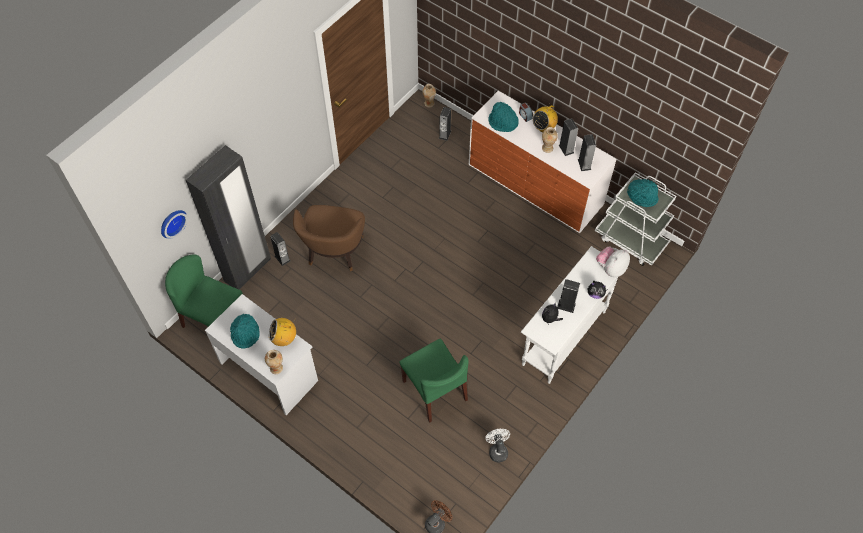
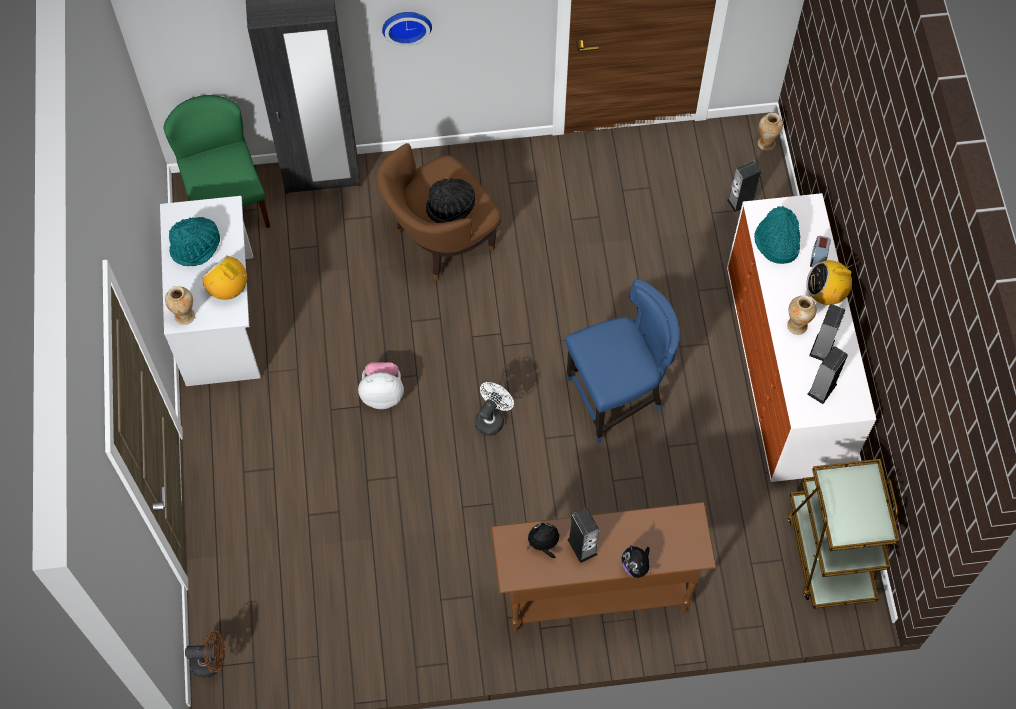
camera: 45 degrees right, 5 degrees up
wall clock [161,210,188,238] -> wall clock moved to [382,12,432,46]
speaker [270,232,290,266] -> none
green chair [399,339,469,423] -> none
white fan [485,429,510,462] -> white fan moved to [475,382,514,436]
white console table [521,246,618,384] -> brown console table [491,502,717,632]
white cart [595,172,677,266] -> brown cart [788,459,900,609]
plush toy [596,247,630,277] -> plush toy moved to [358,362,404,409]
turquoise hat [627,179,659,207] -> none
none -> black hat [426,178,475,223]
none -> blue chair [565,279,679,443]

